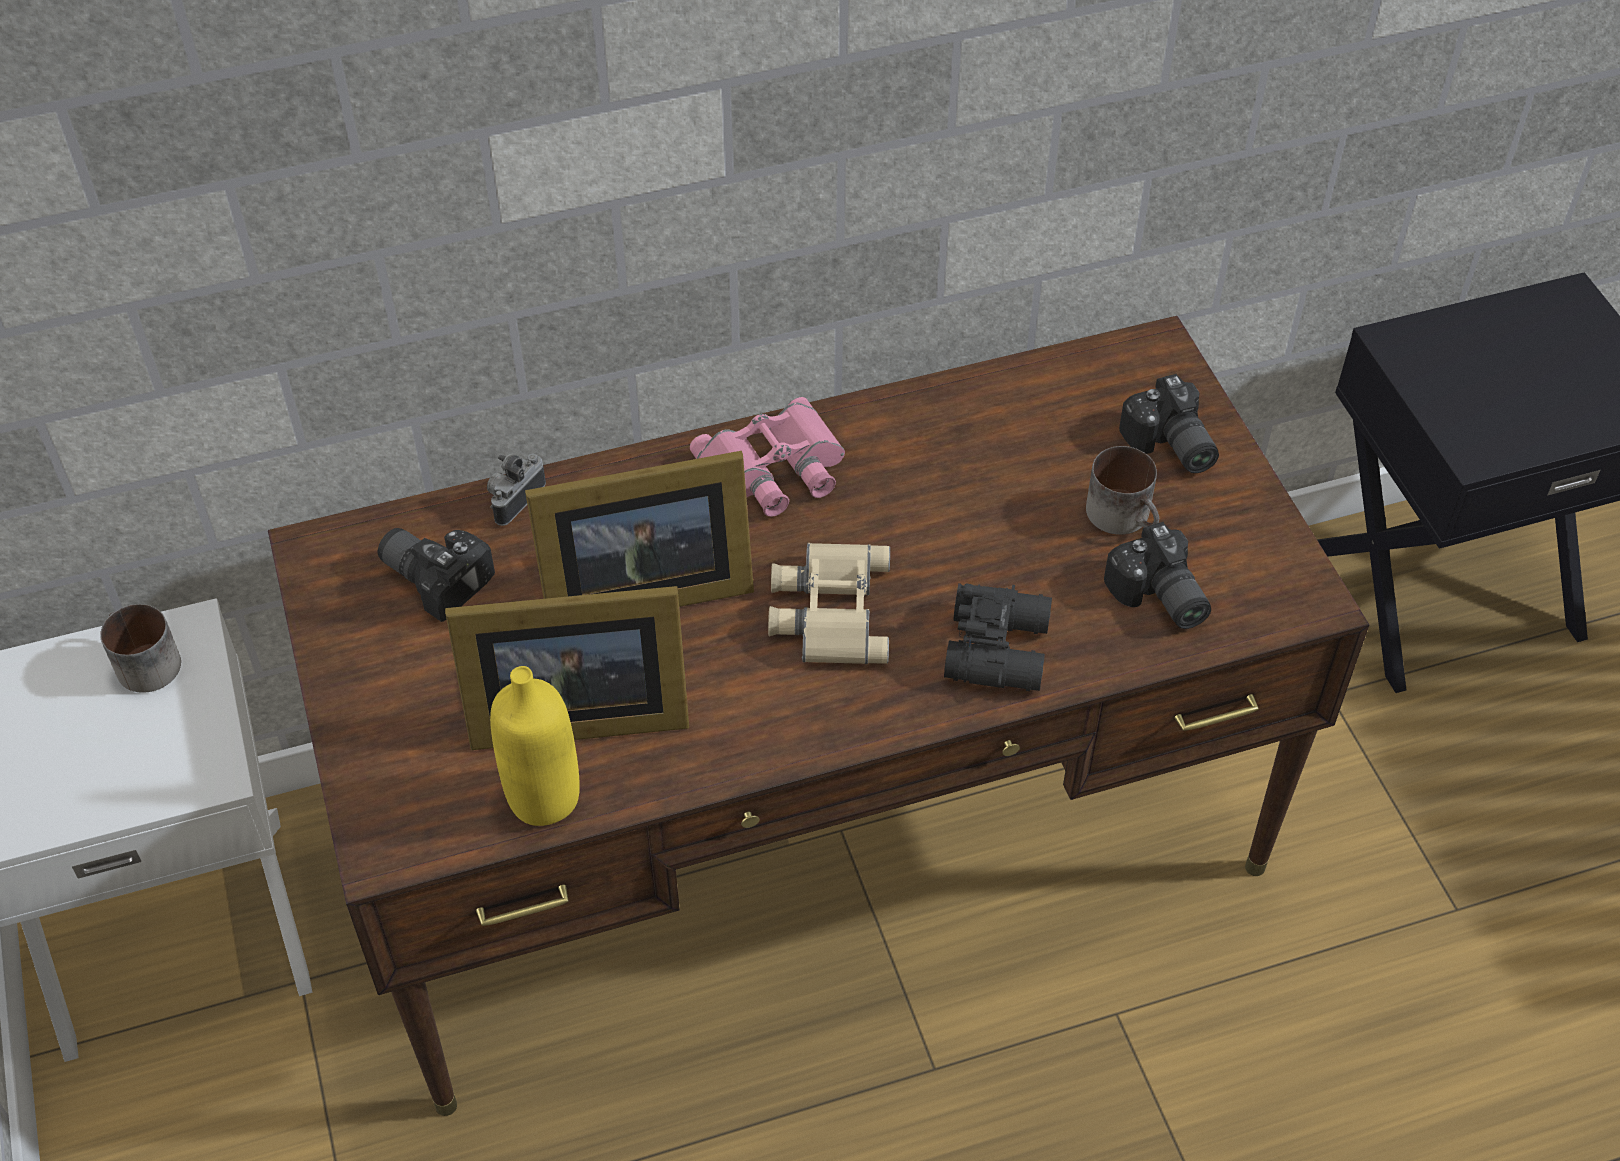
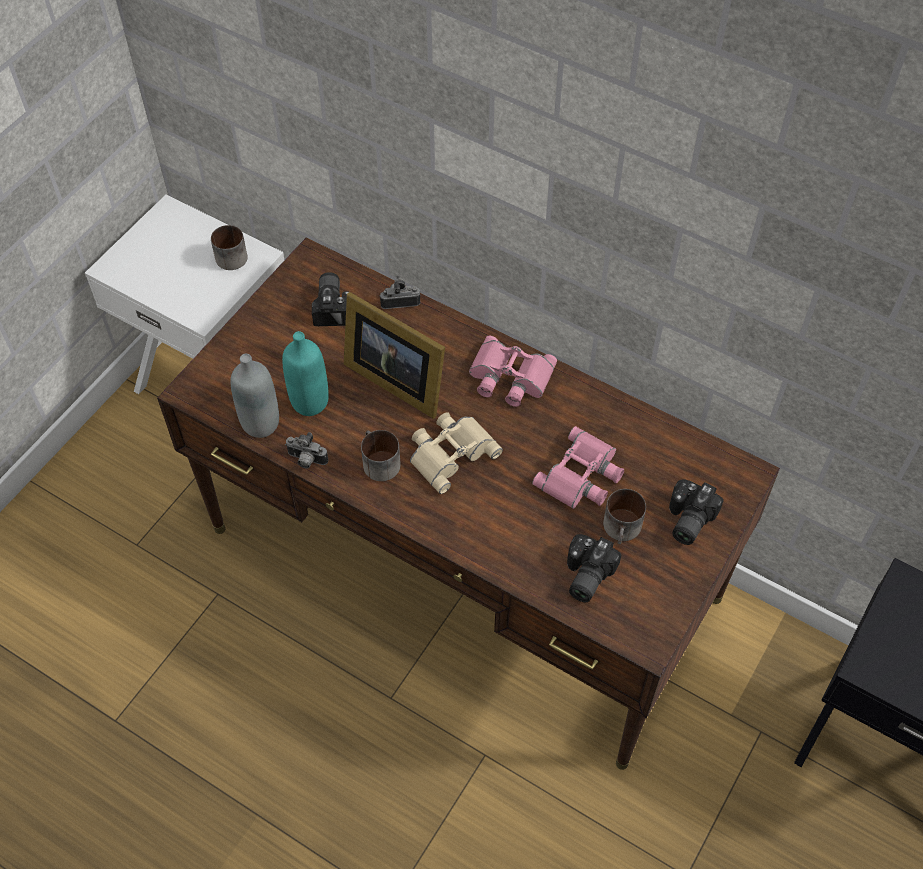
camera: 50 degrees right, 5 degrees up
picture frame [445,586,689,750] -> turquoise bottle [282,331,329,416]
yellow bottle [490,666,580,826] -> grey bottle [231,354,279,438]
black binoculars [944,583,1052,691] -> none
none -> camera [285,432,328,468]
none -> mug [361,430,401,481]
none -> pink binoculars [532,426,624,509]

